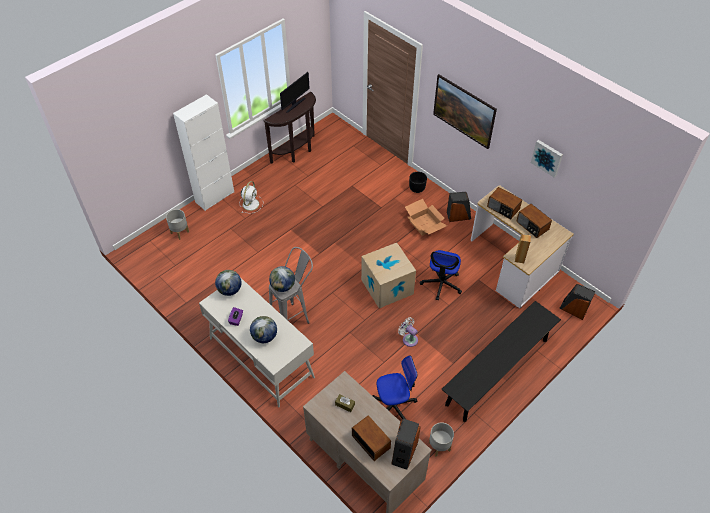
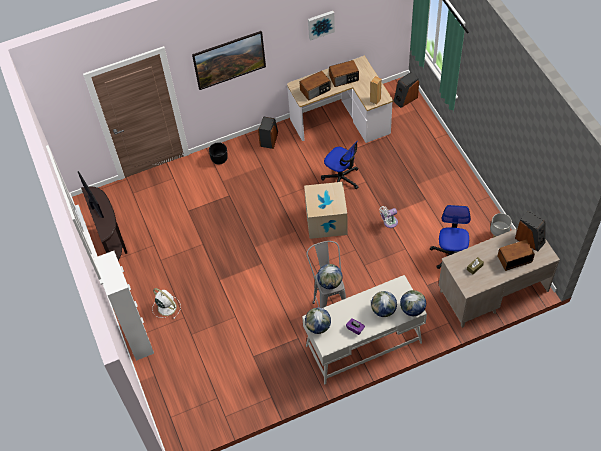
camera: 65 degrees left, 5 degrees up
grey planter [166,209,189,240] -> none
cardboard box [405,199,447,236] -> none
black bench [442,301,561,422] -> none
none -> globe [400,290,426,316]

